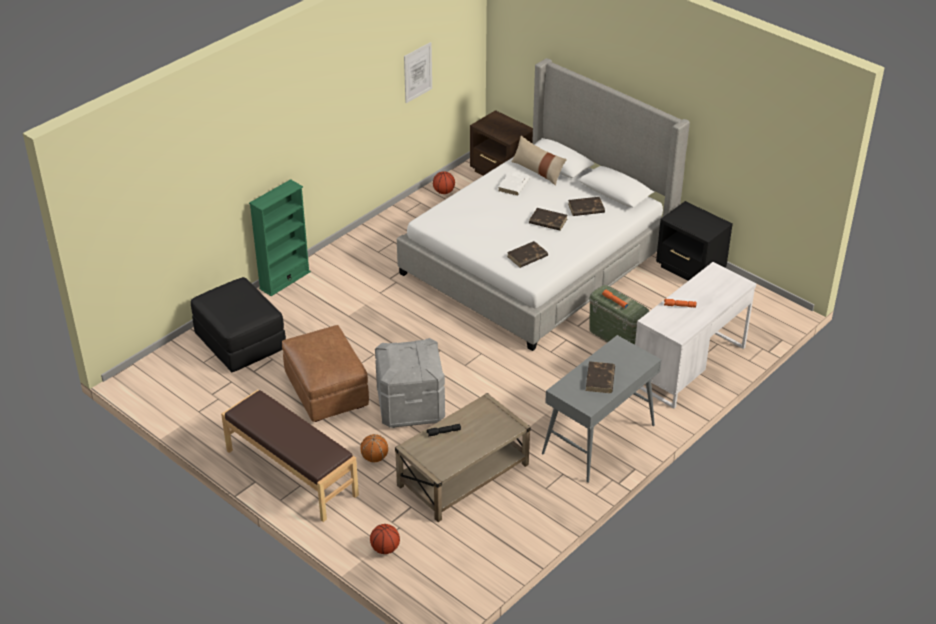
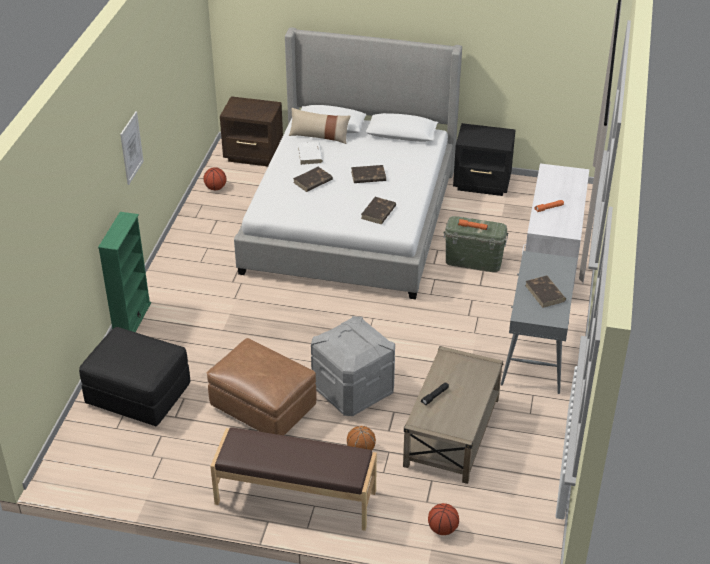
camera: 30 degrees left, 0 degrees up
picture [404,42,432,103] -> picture moved to [120,111,144,185]
brown book [568,197,605,216] -> brown book moved to [293,167,333,192]

